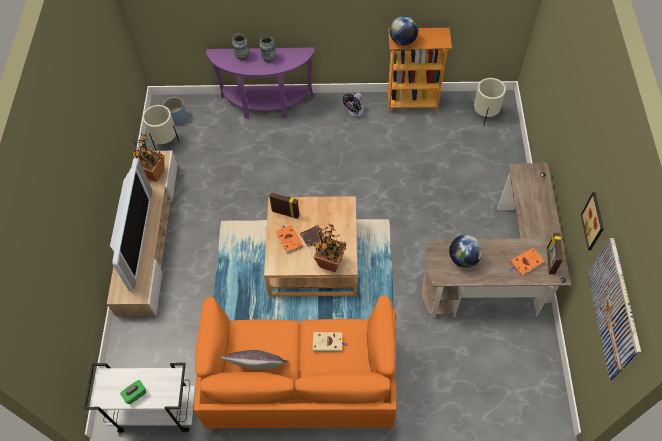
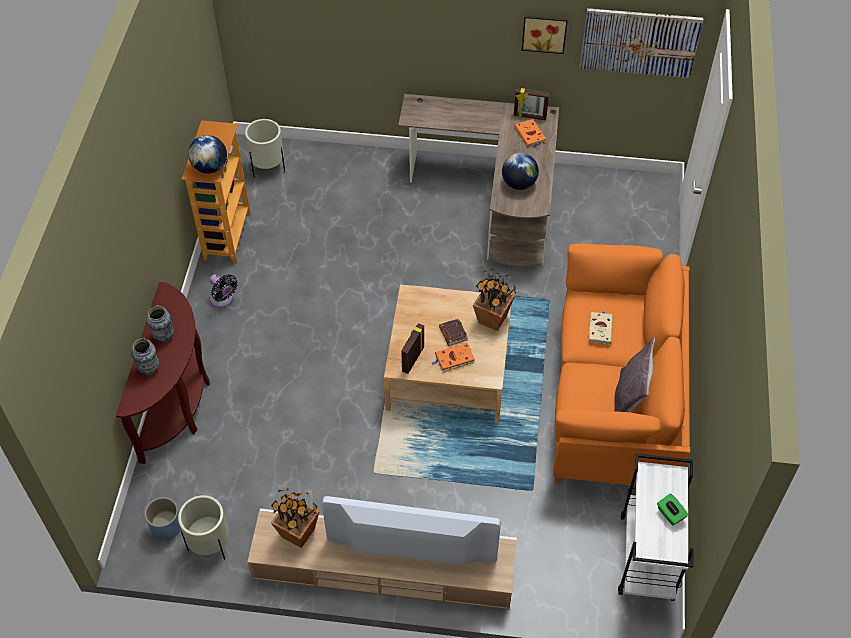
camera: 85 degrees left, 5 degrees down
purple console table [206,47,315,119] -> brown console table [116,282,210,464]

